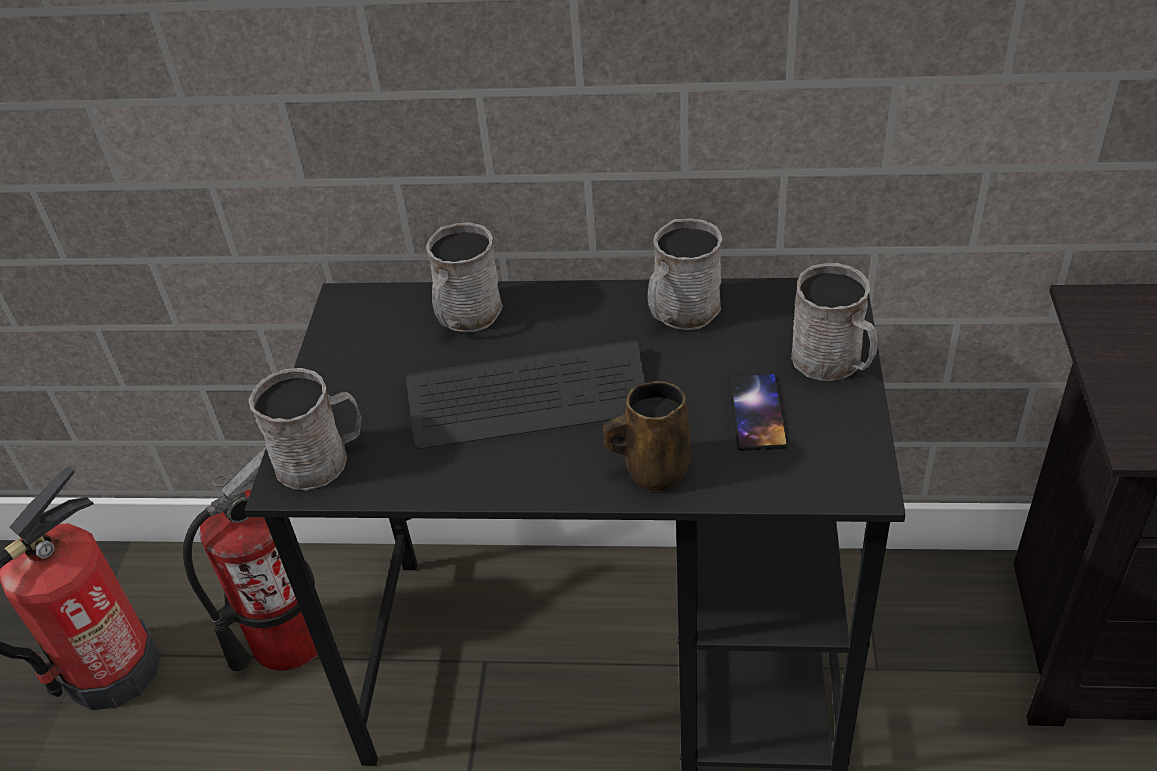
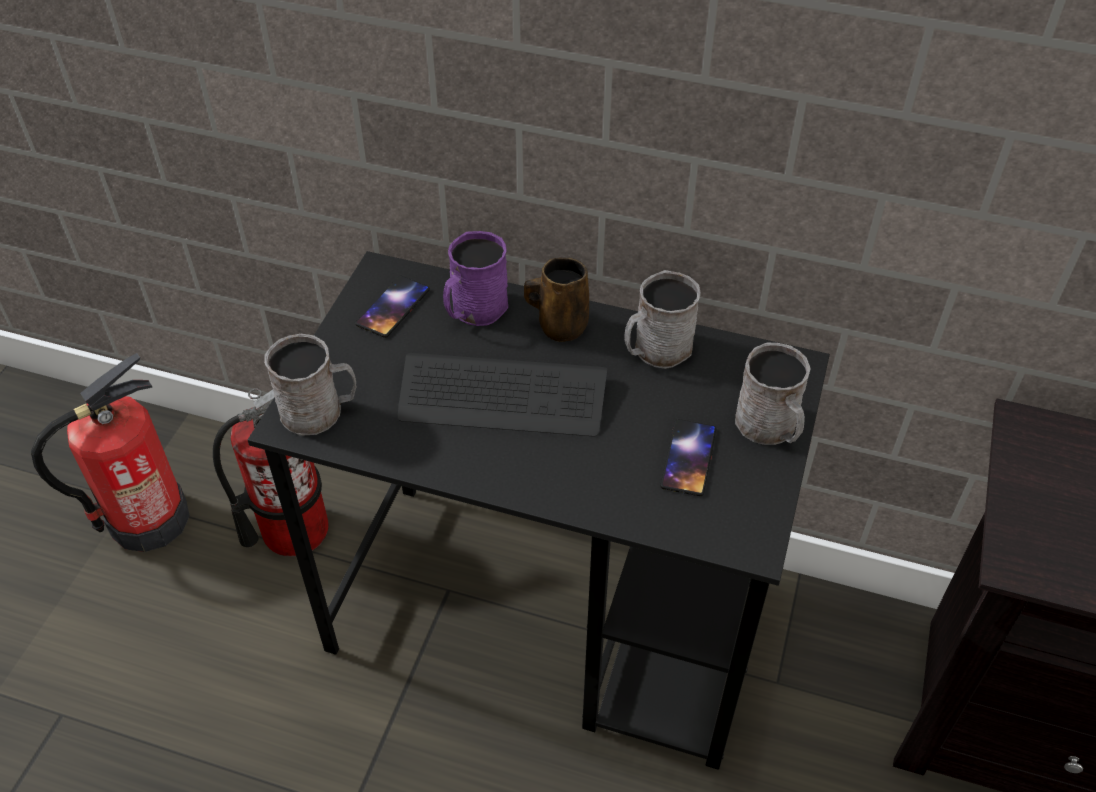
camera: 10 degrees right, 5 degrees up
grey mug [426,222,503,332] -> purple mug [443,231,508,326]
brown mug [603,381,691,492] -> brown mug moved to [524,258,589,342]
none -> phone [355,276,430,338]

